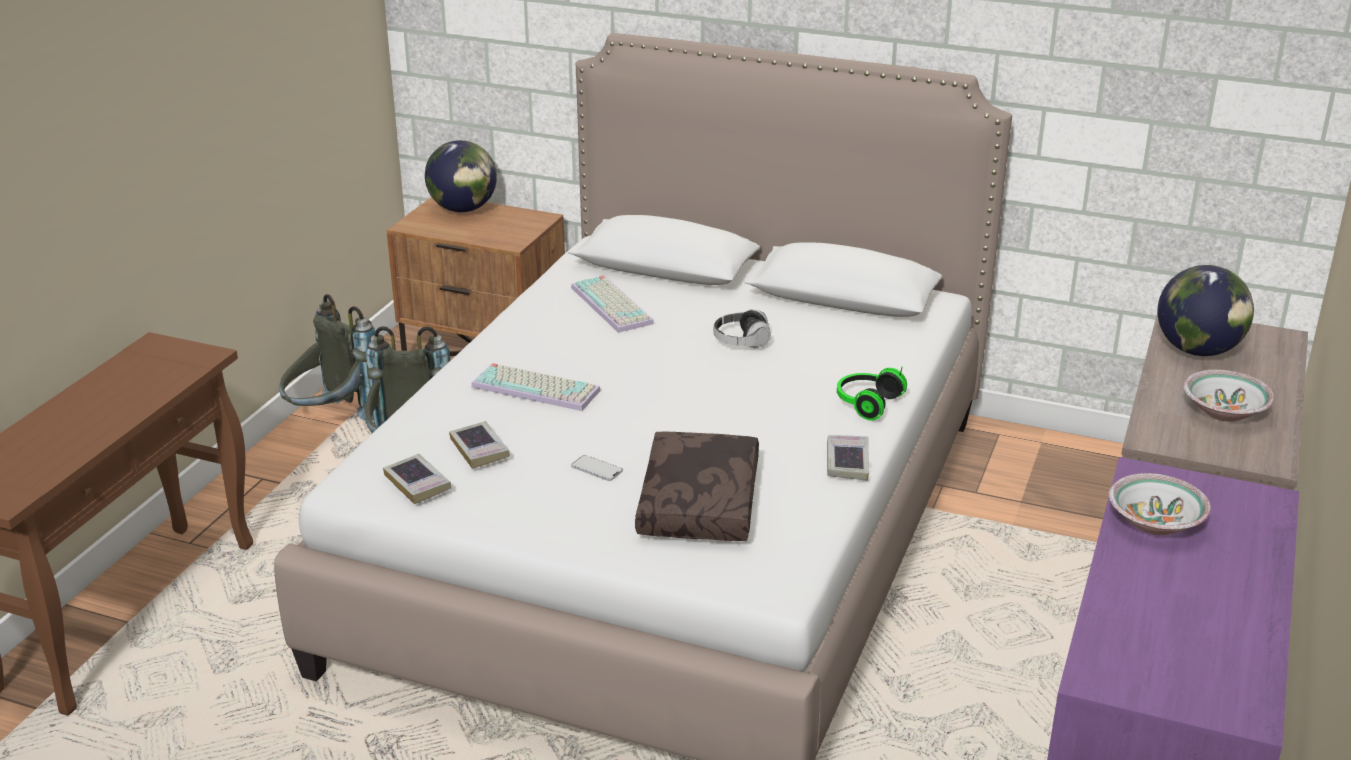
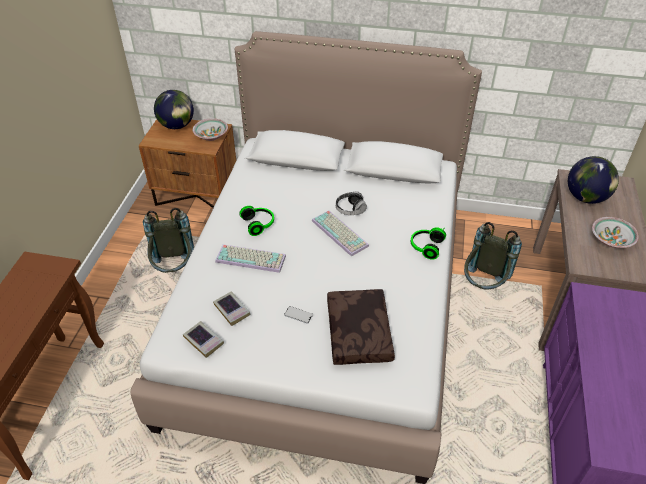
camera: 10 degrees left, 15 degrees up
grey backpack [279,294,376,421] -> grey backpack moved to [464,222,522,289]
keyboard [571,276,654,333] -> keyboard moved to [312,210,369,257]
book [827,435,869,481] -> none
bowl [1109,473,1211,535] -> bowl moved to [193,118,228,141]
none -> headphones [239,206,274,236]

